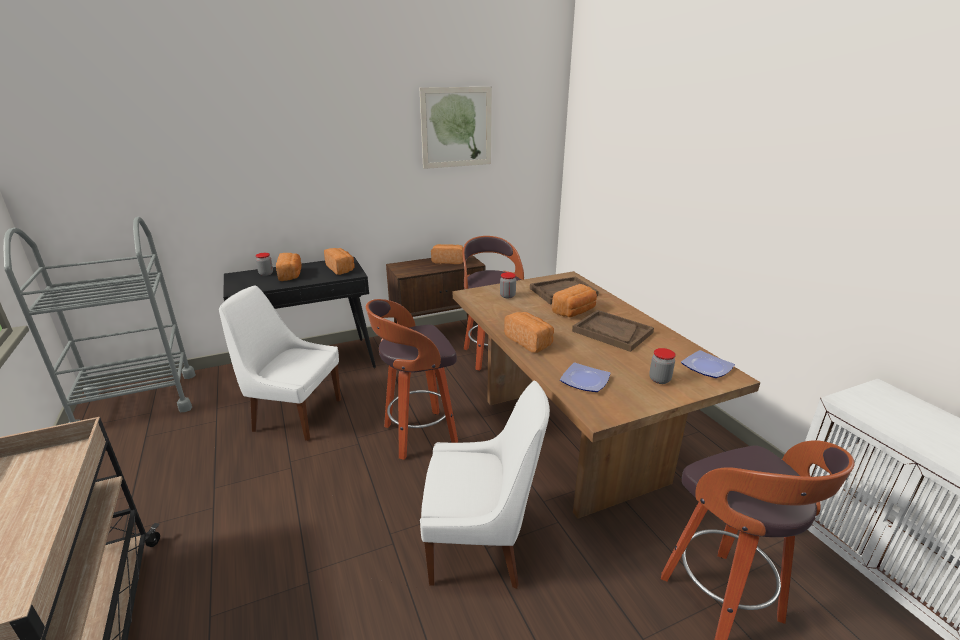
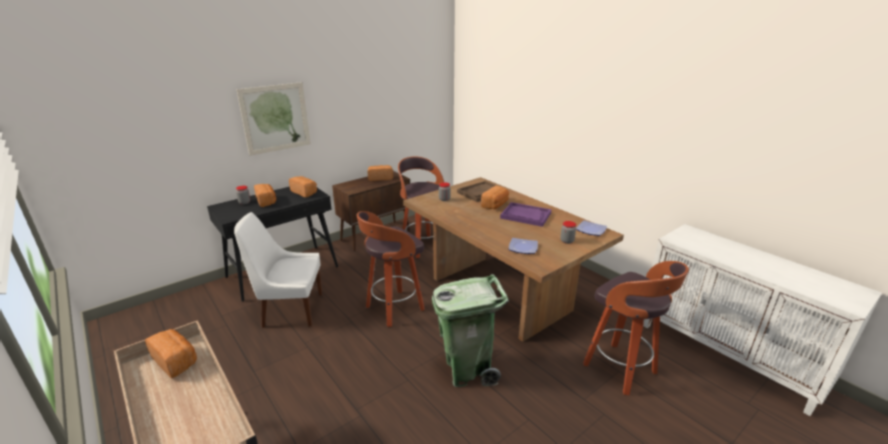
camera: 15 degrees left, 0 degrees up
grey cart [4,217,196,423] -> none
picture [419,87,492,169] -> picture moved to [237,82,311,156]
white chair [420,381,550,589] -> green trash can [432,274,509,387]
bread [504,312,554,353] -> bread moved to [145,329,197,379]
brown tray [572,310,654,352] -> purple tray [500,202,552,227]

